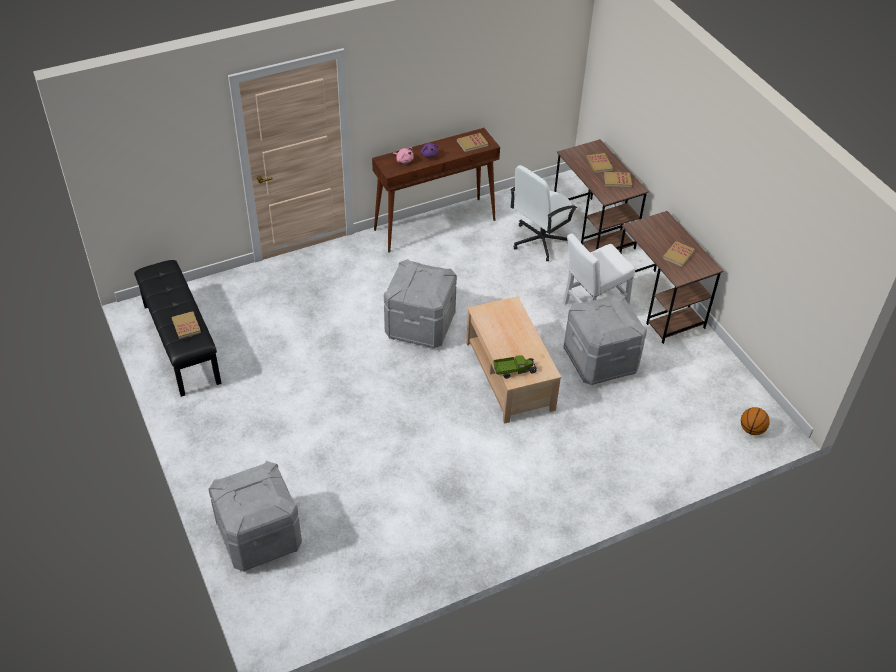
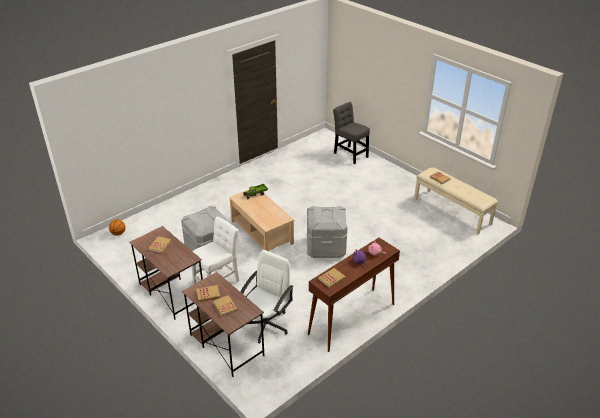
camera: 165 degrees right, 10 degrees down
black bench [134,260,222,397] -> beige bench [414,167,498,234]
grey storage box [208,461,302,572] -> grey chair [333,102,370,164]

